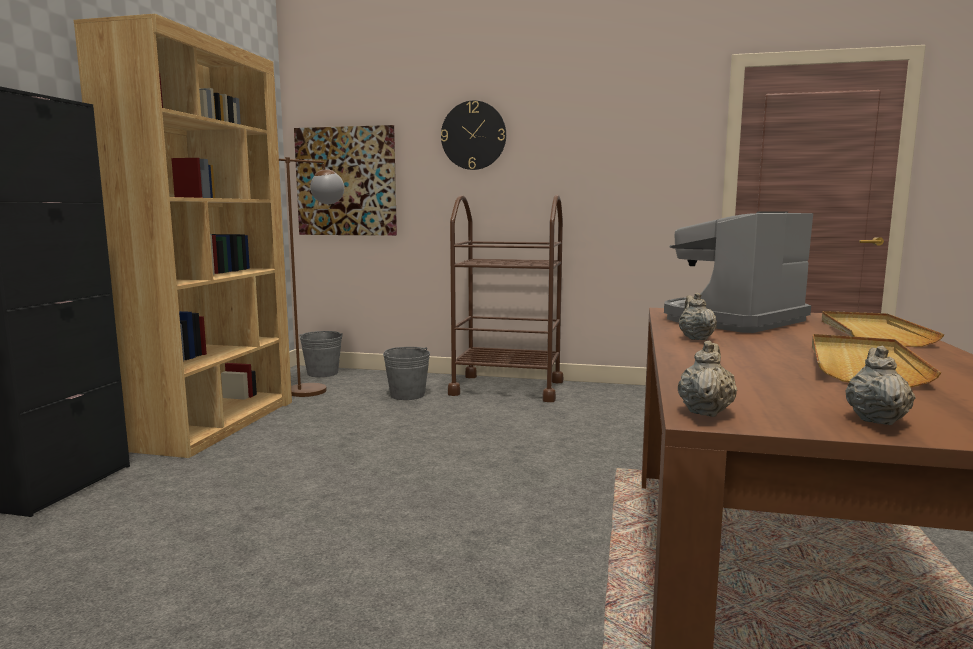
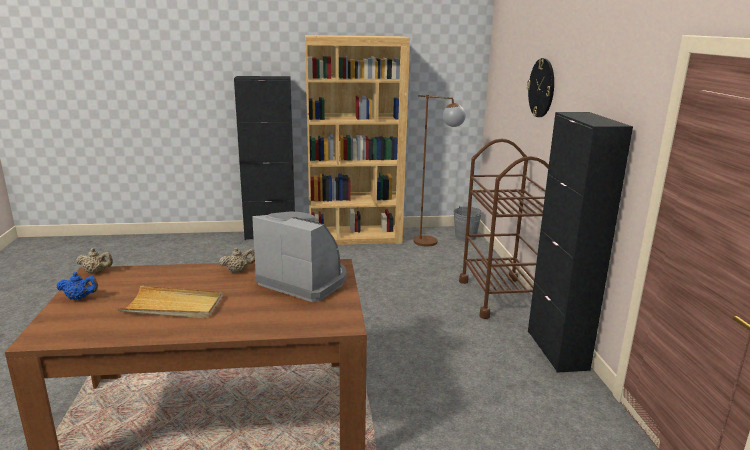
camera: 70 degrees right, 10 degrees up
picture [294,125,397,236] -> none
grey bucket [383,347,430,400] -> none
beige tray [822,311,945,347] -> none
beige teapot [846,346,916,425] -> blue teapot [57,272,98,300]
none -> black cabinet [528,112,633,373]

